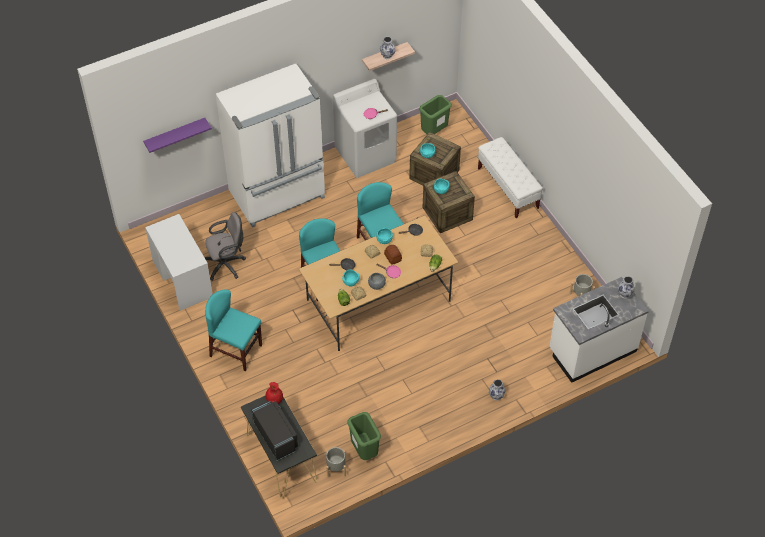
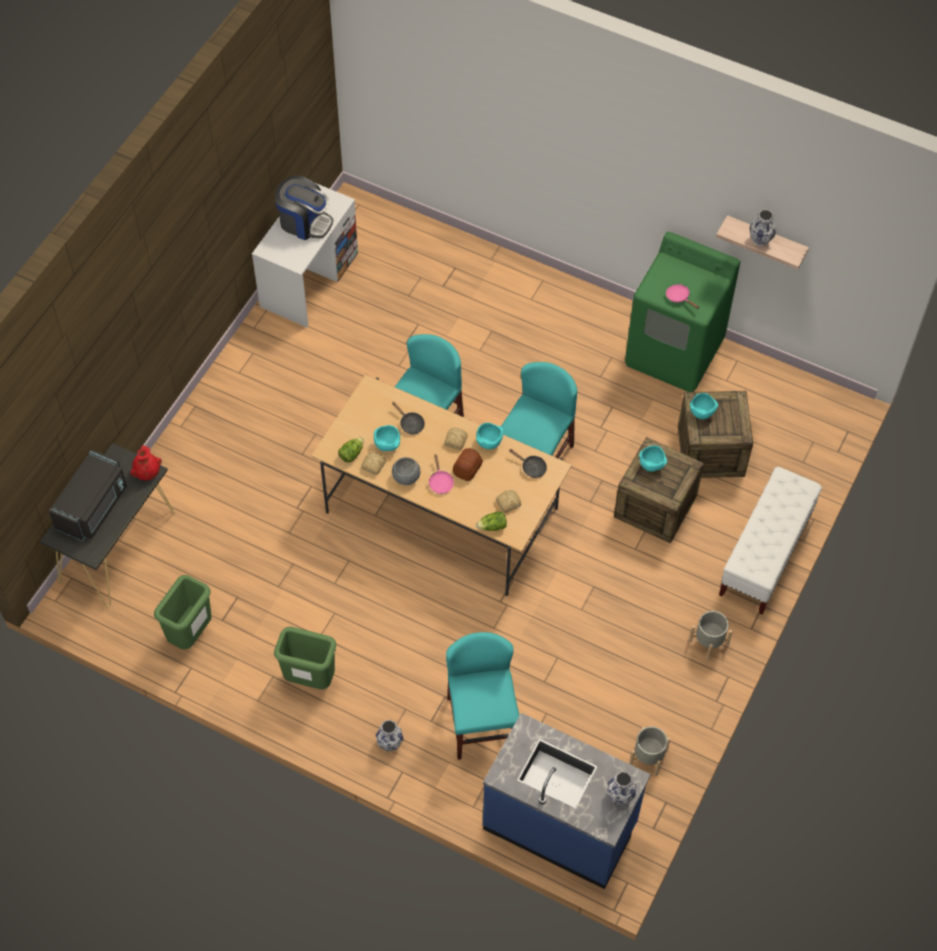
camera: 55 degrees right, 5 degrees up
purple shelf [143,118,212,153] -> none
grey office chair [205,212,246,281] -> none
turquoise chair [205,289,262,371] -> turquoise chair moved to [446,632,519,760]
white fridge [216,64,325,227] -> none
grey planter [326,447,346,477] -> grey planter moved to [689,611,733,661]
white washing machine [333,79,397,178] -> green washing machine [625,232,740,392]
green trash can [419,95,452,134] -> green trash can moved to [274,627,336,689]
white counter [549,277,649,383] -> blue counter [483,713,651,889]
none -> coffee machine [275,175,333,240]

